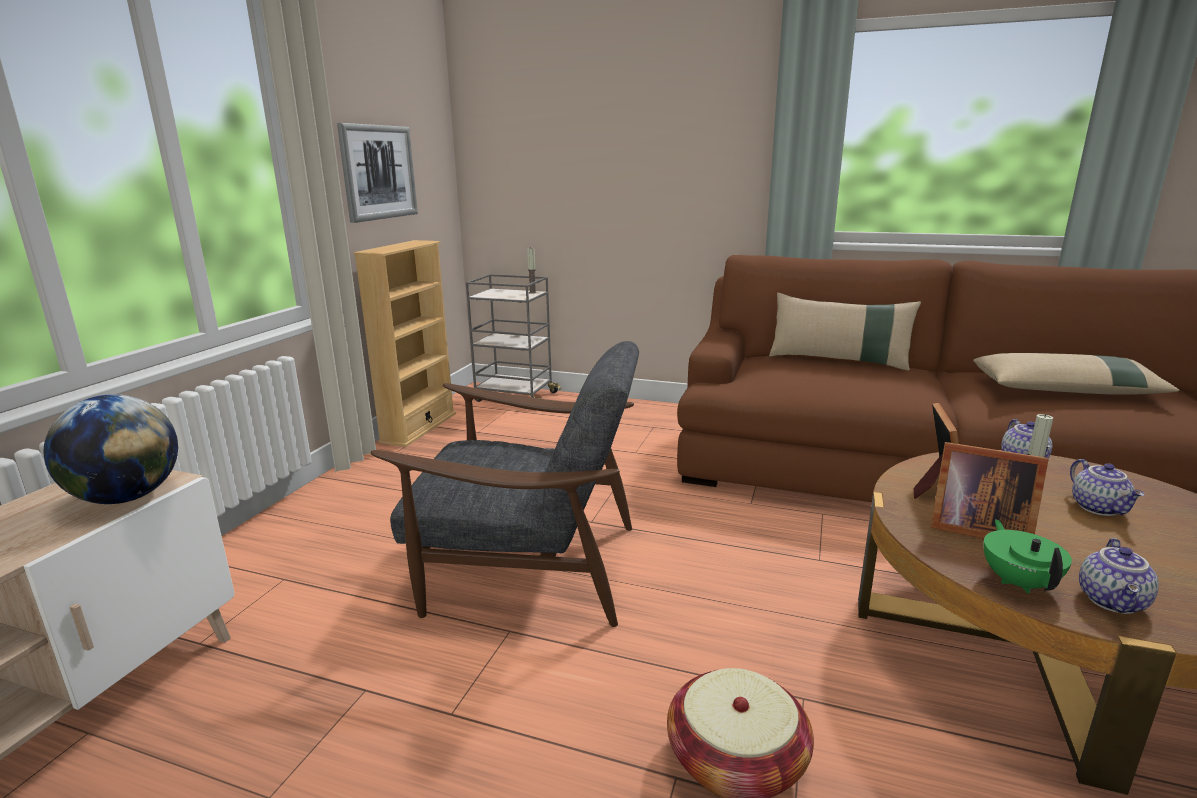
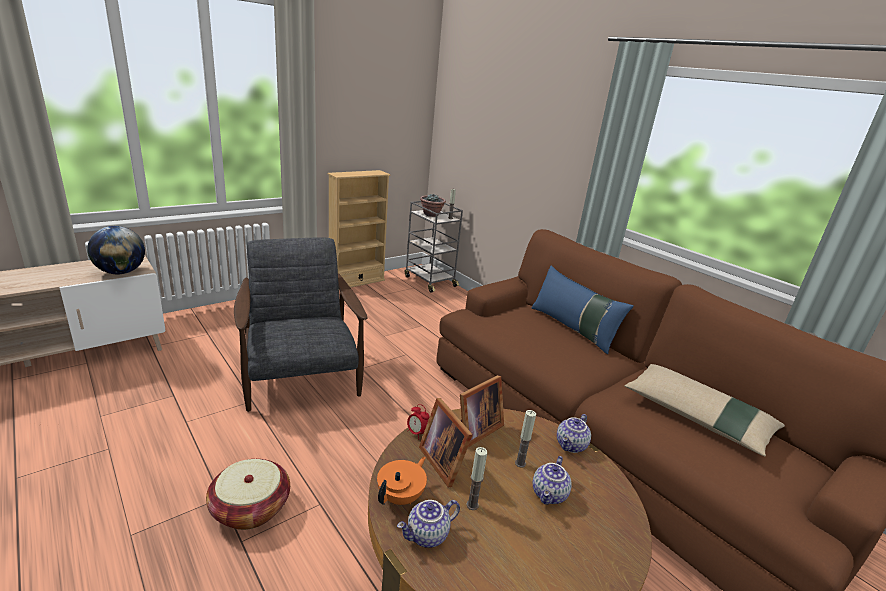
camera: 30 degrees right, 5 degrees up
picture [337,123,418,223] -> none
grey armchair [371,341,639,627] -> grey armchair turned 150 degrees counterclockwise [234,237,368,412]
beige pillow [769,293,921,371] -> blue pillow [532,266,634,354]
green teapot [983,519,1072,594] -> orange teapot [377,456,427,505]
none -> alarm clock [407,404,429,438]
none -> potted plant [420,194,446,217]
none -> candle [466,447,487,510]

